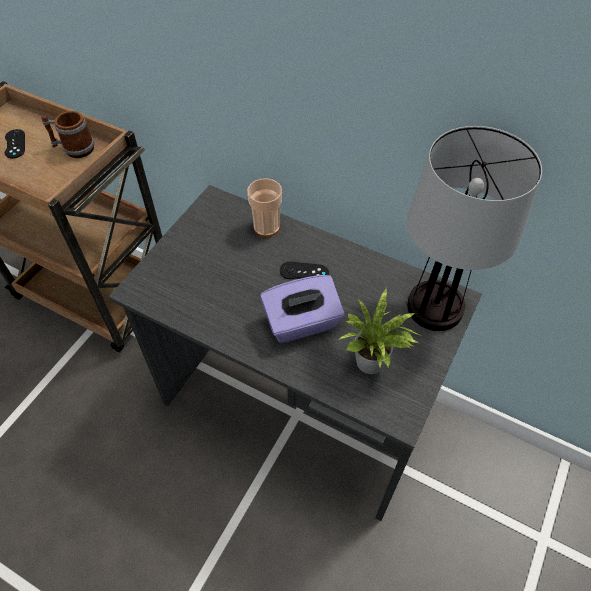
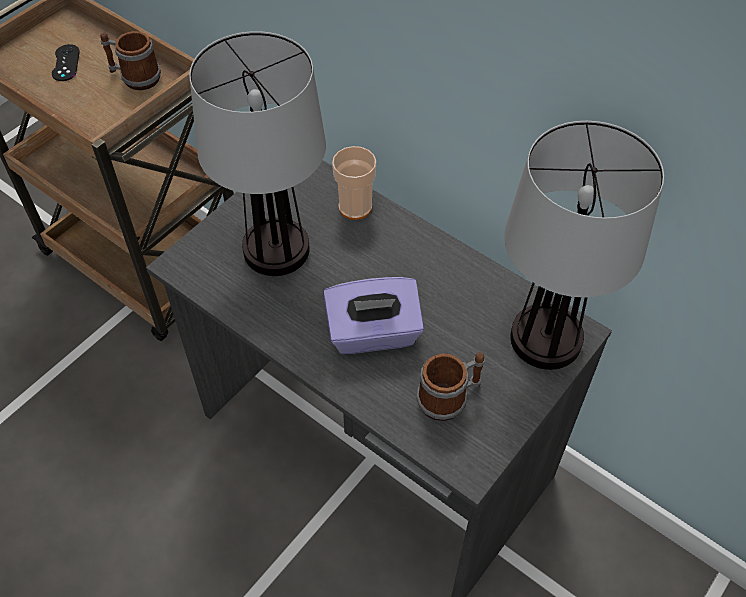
camera: 10 degrees right, 0 degrees up
black game controller [280,262,329,279] -> none
potted plant [338,289,423,374] -> mug [417,352,485,421]
none -> table lamp [189,31,326,276]

